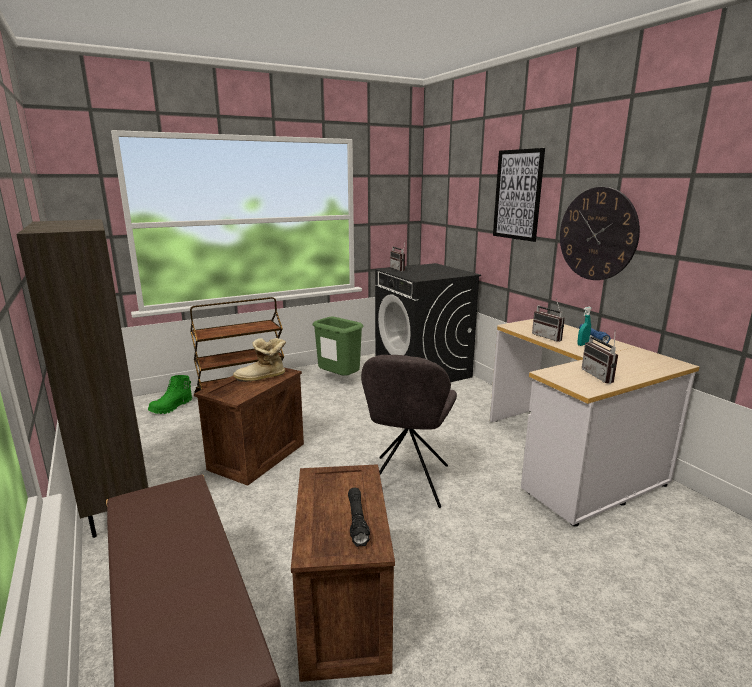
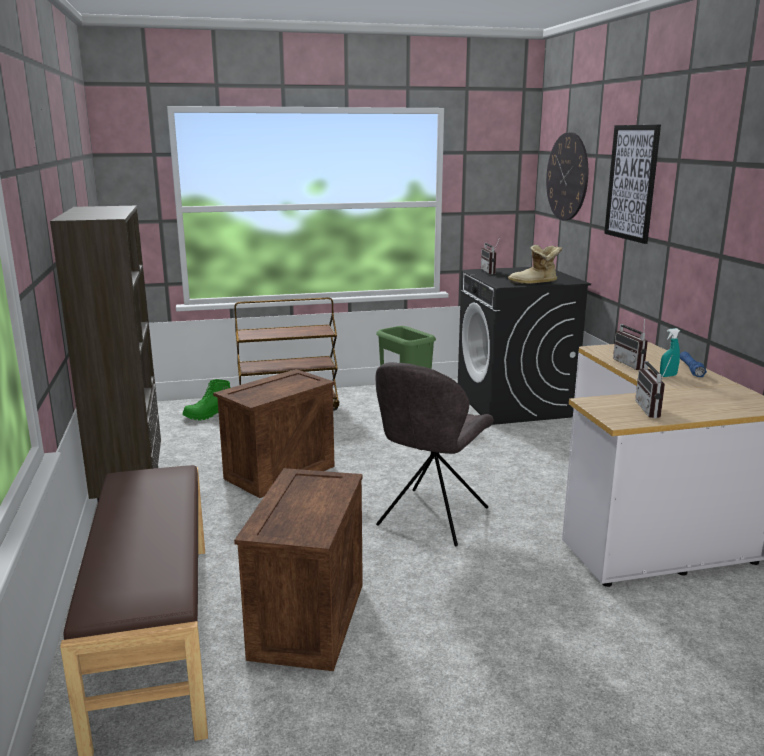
camera: 15 degrees right, 0 degrees up
boot [233,338,286,382] -> boot moved to [508,245,562,284]
black flashlight [348,487,370,547] -> none
wall clock [560,187,640,280] -> wall clock moved to [546,132,588,220]

